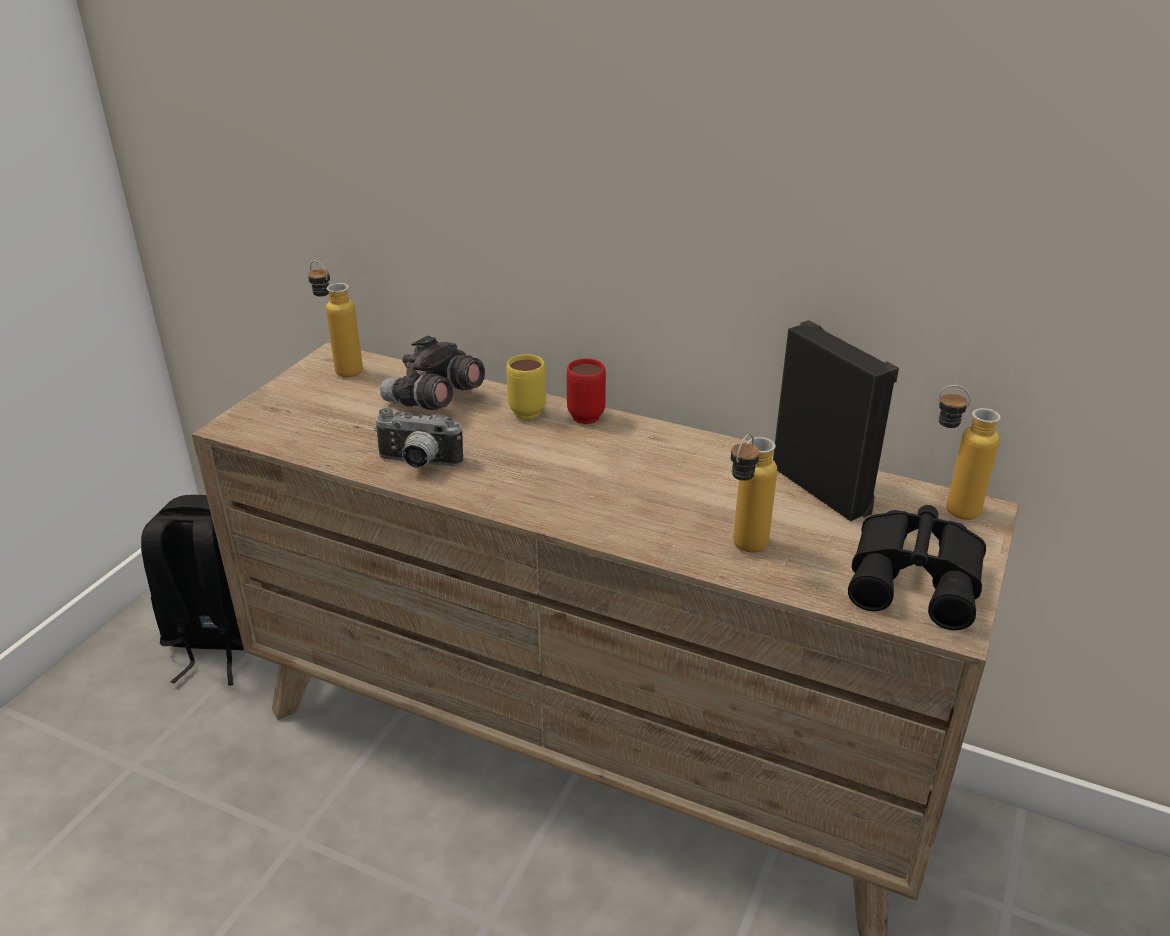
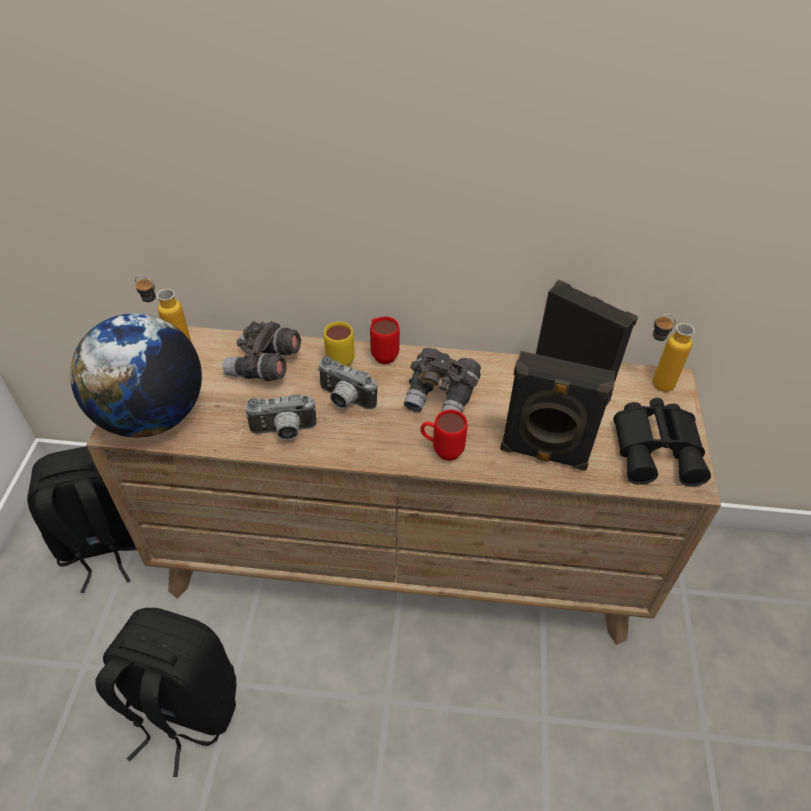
camera: 20 degrees left, 15 degrees up
bottle [731,434,777,553] -> black speaker [500,351,615,470]
none -> globe [70,313,202,438]
none -> black backpack [95,608,236,777]
none -> camera [317,356,378,409]
none -> grey binoculars [404,347,481,413]
none -> red mug [421,410,468,461]

